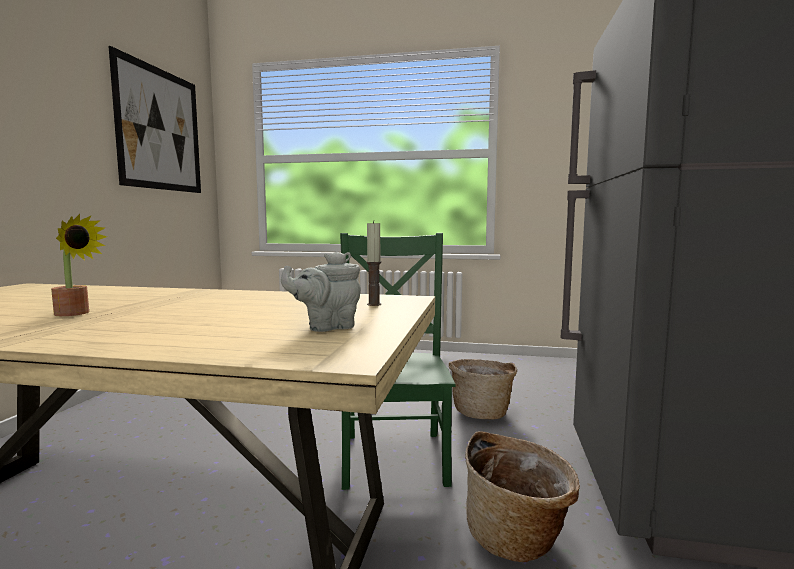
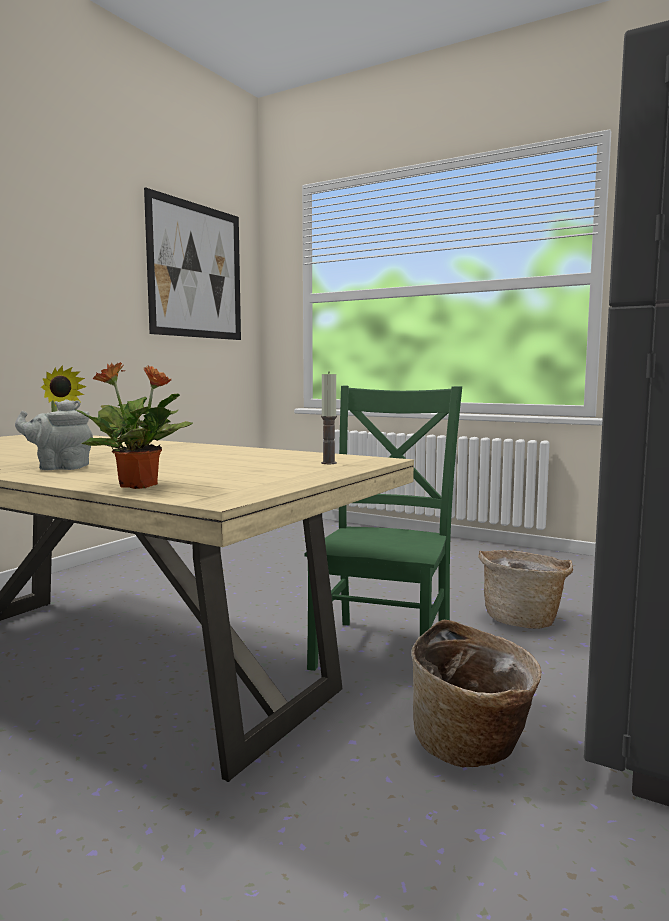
camera: 20 degrees right, 0 degrees up
grey teapot [281,251,361,332] -> grey teapot moved to [15,399,93,470]
none -> potted plant [74,362,193,489]

